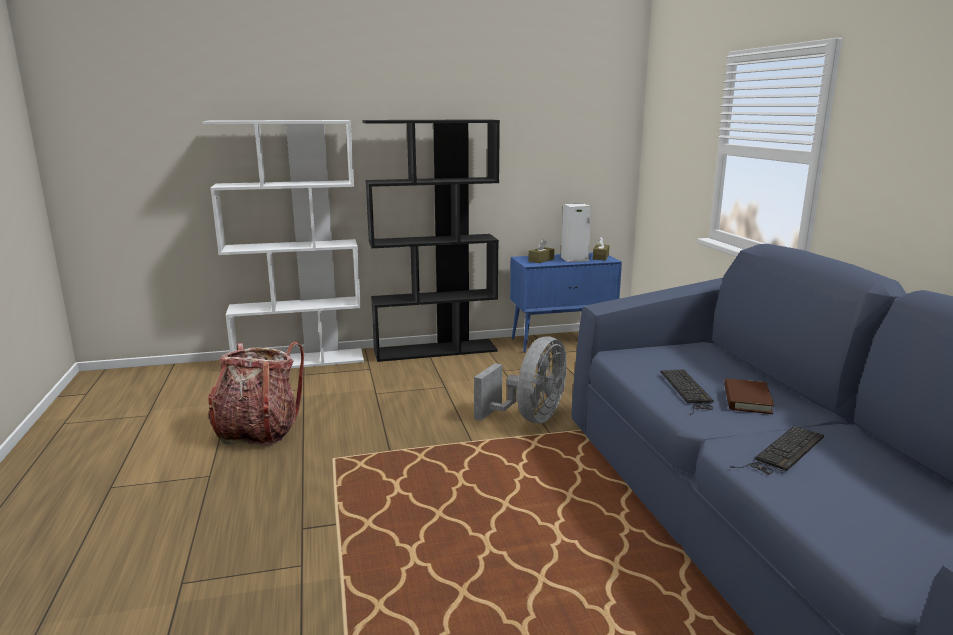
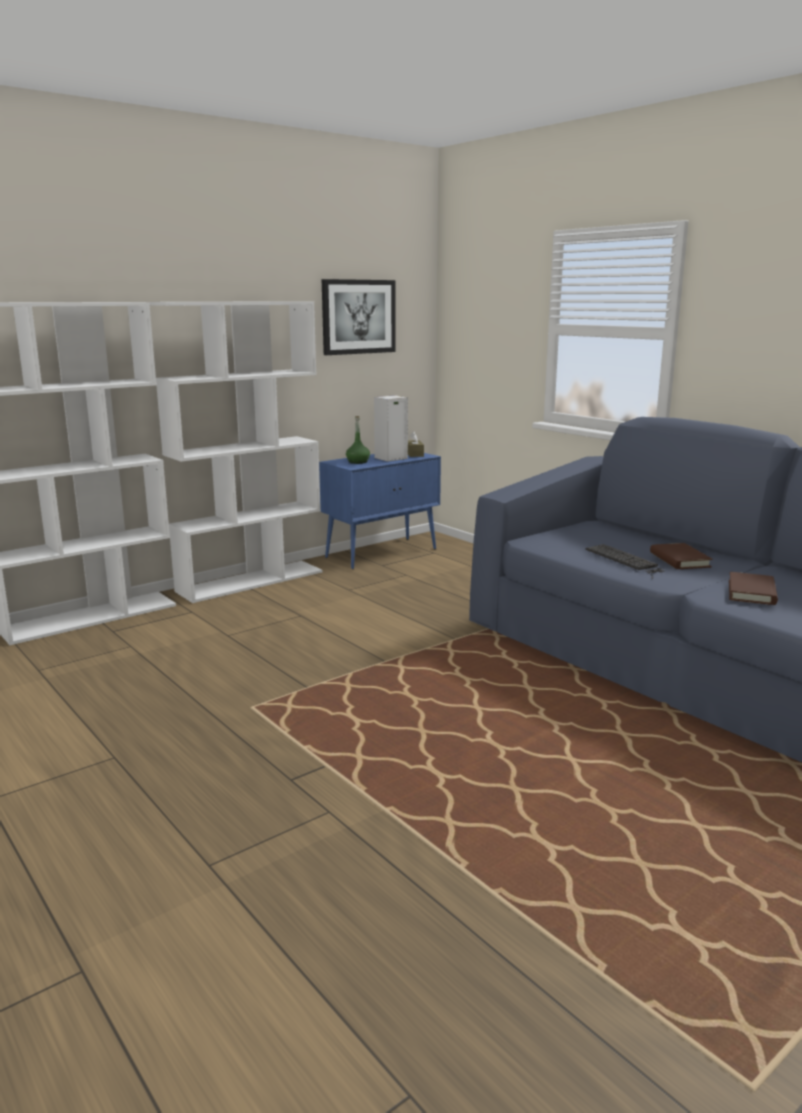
camera: 25 degrees left, 0 degrees up
backpack [208,341,304,446] -> none
black bookcase [363,119,500,362] -> white bookcase [149,301,322,603]
grey fan [474,336,567,423] -> none
brown tissue box [528,239,555,263] -> green bottle [346,416,370,464]
keyboard [730,426,824,475] -> brown book [729,572,778,605]
none -> picture [322,279,396,355]

